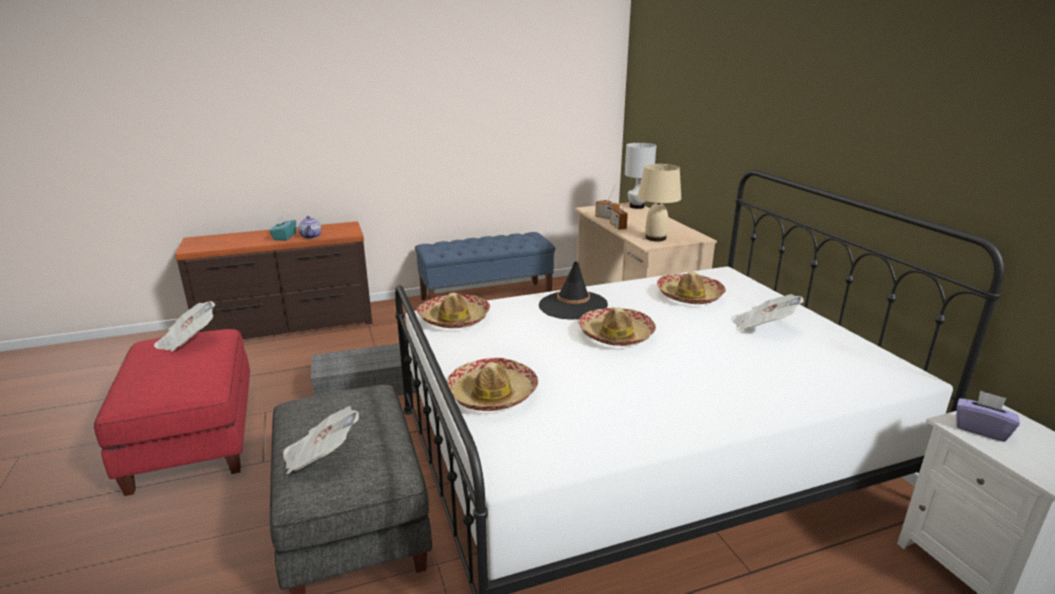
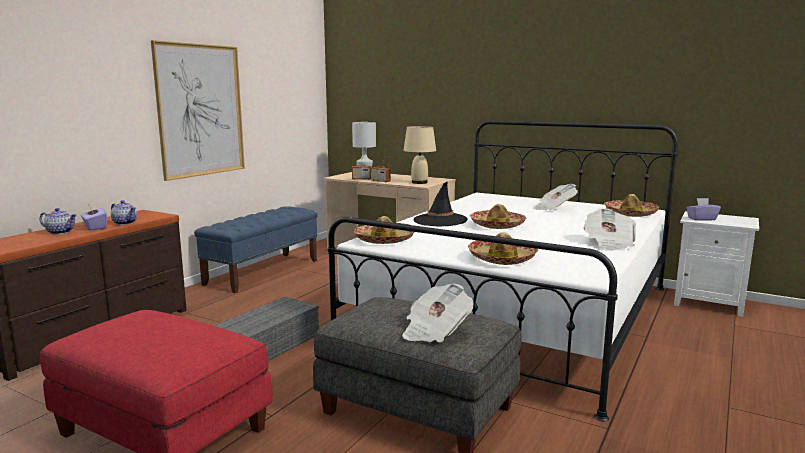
camera: 40 degrees left, 10 degrees down
newspaper [154,301,216,352] -> newspaper moved to [583,209,636,251]
turquoise tissue box [269,215,296,240] -> purple tissue box [81,204,107,231]
hat [657,272,726,304] -> hat moved to [604,194,659,217]
none -> teapot [39,208,77,235]
none -> picture [151,40,245,181]

